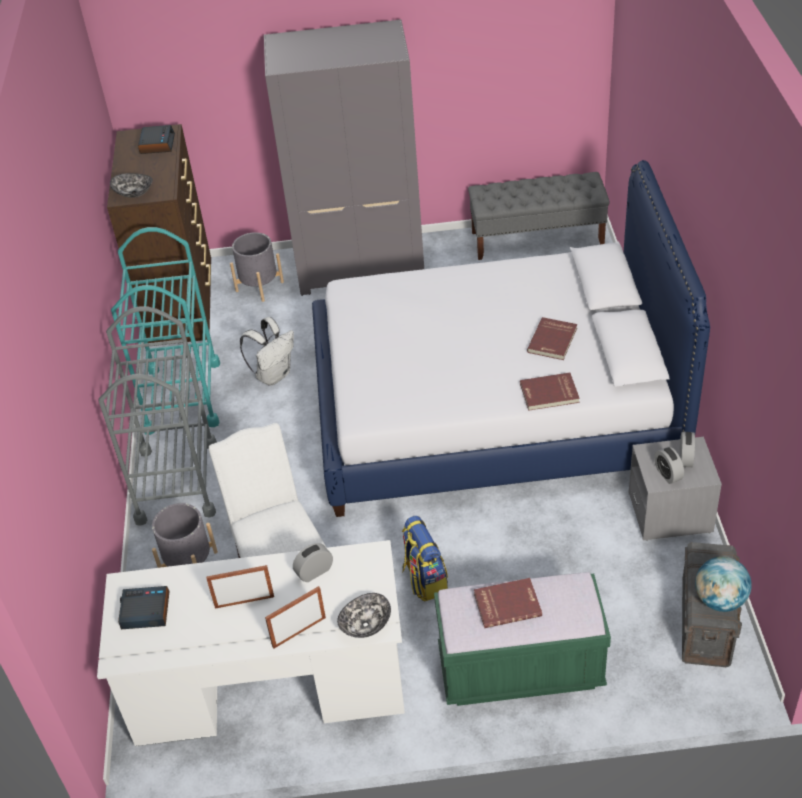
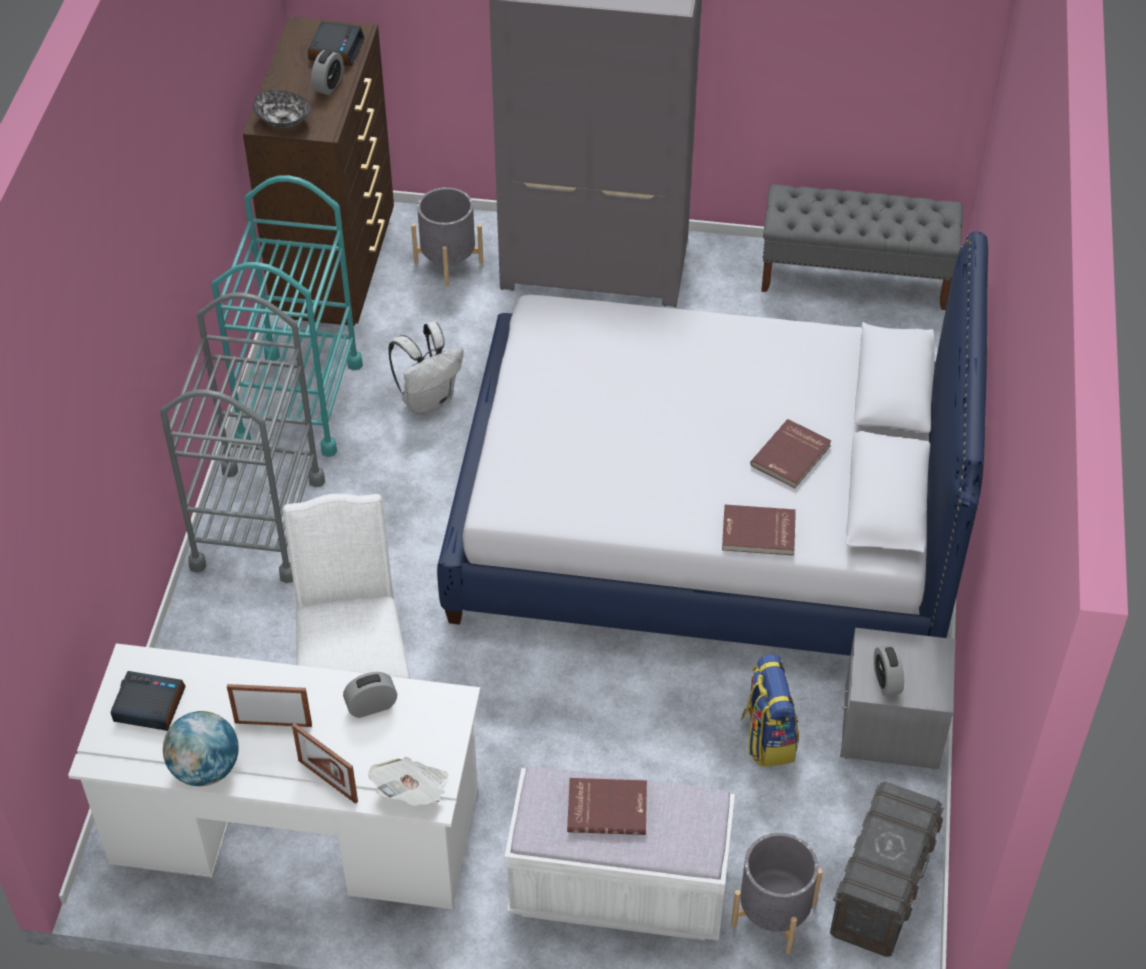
camera: 10 degrees right, 5 degrees up
grey planter [152,503,218,568] -> grey planter moved to [731,833,823,954]
picture frame [265,586,326,649] -> picture frame turned 120 degrees counterclockwise [292,723,358,804]
bowl [337,593,391,638] -> newspaper [368,757,449,806]
backpack [402,516,448,601] -> backpack moved to [740,654,799,767]
green bench [434,572,611,706] -> white bench [505,766,735,941]
alarm clock [679,432,695,467] -> alarm clock moved to [311,50,344,95]
globe [695,557,752,612] -> globe moved to [163,711,239,786]

